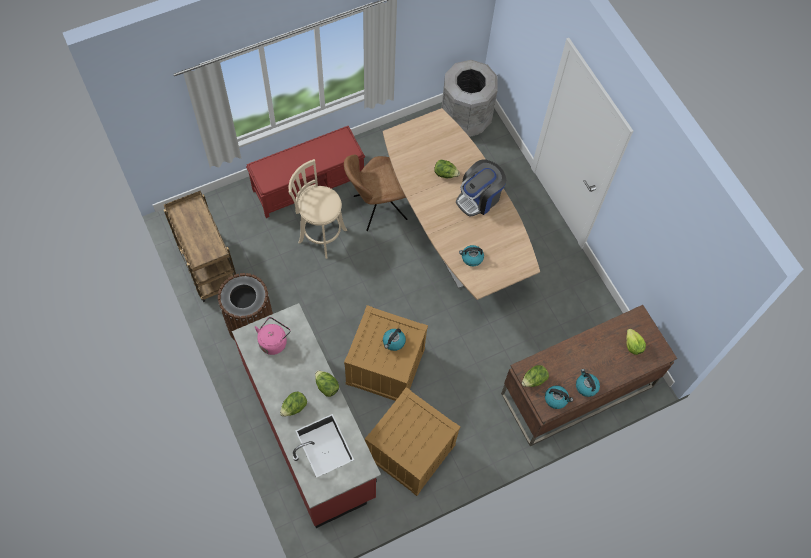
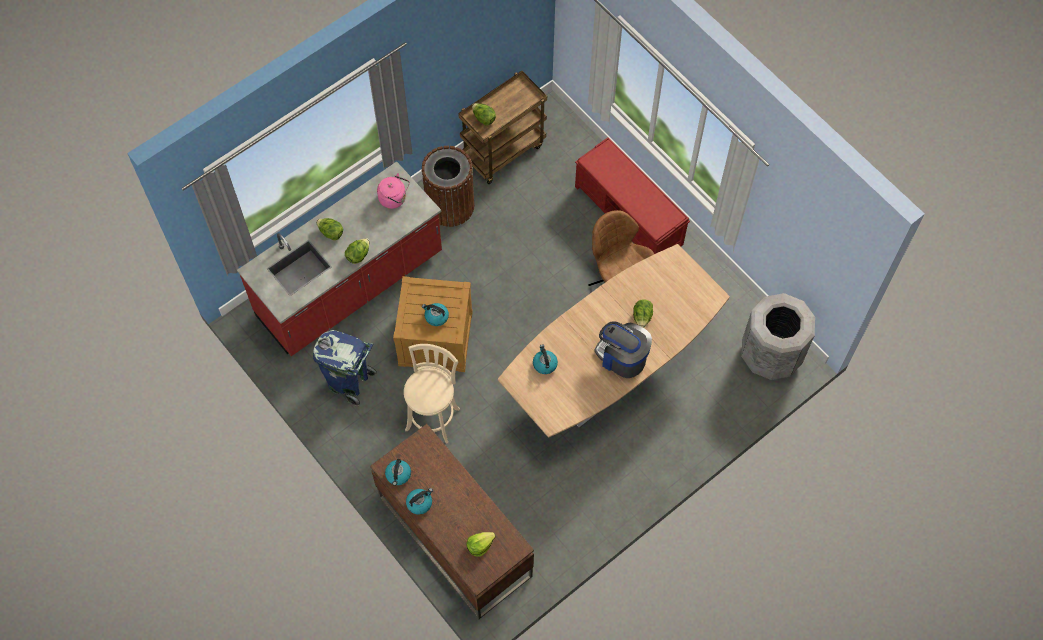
camera: 80 degrees right, 0 degrees up
beige stool [288,159,347,259] -> beige stool moved to [404,344,460,444]
crate [365,387,460,496] -> blue trash can [313,330,377,406]
lettuce [522,365,549,387] -> lettuce moved to [472,103,496,125]

